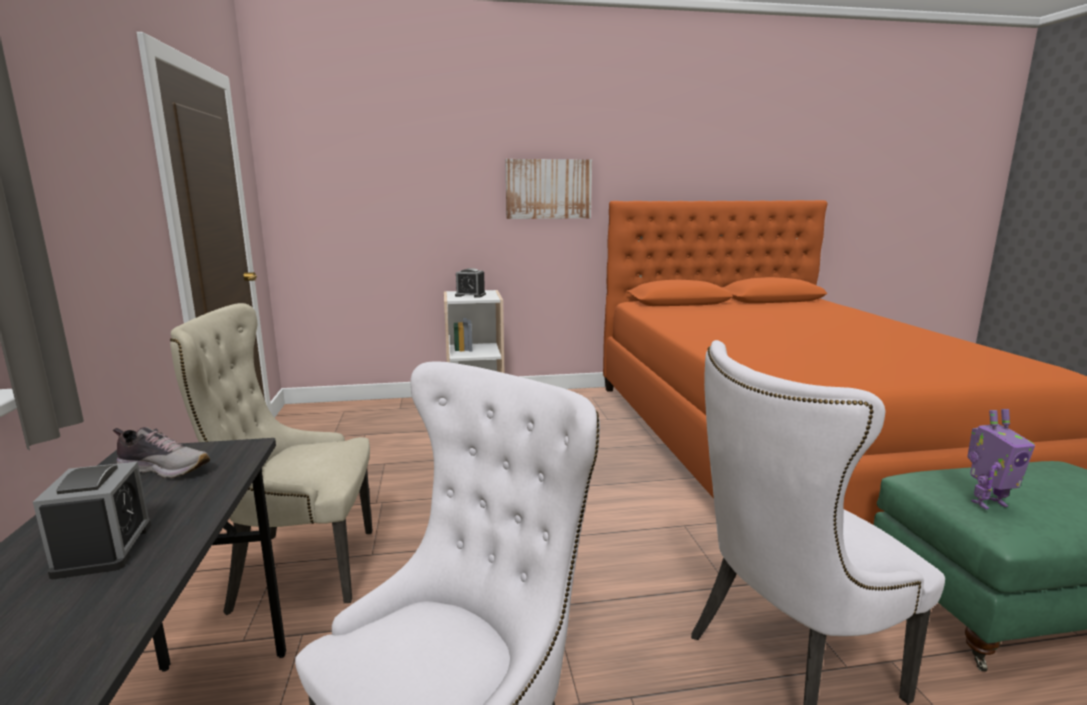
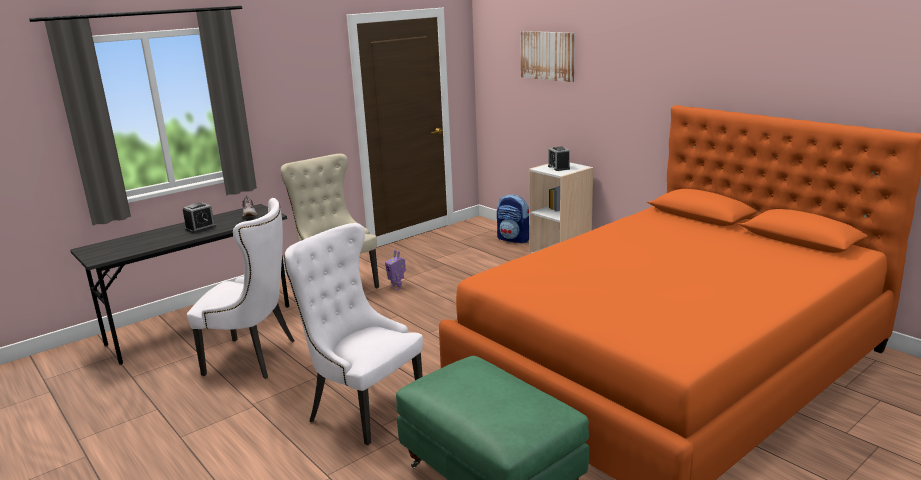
camera: 60 degrees right, 5 degrees up
picture [505,159,592,219] -> picture moved to [520,31,575,82]
toy robot [967,409,1035,509] -> toy robot moved to [385,250,406,290]
none -> backpack [497,195,529,243]

